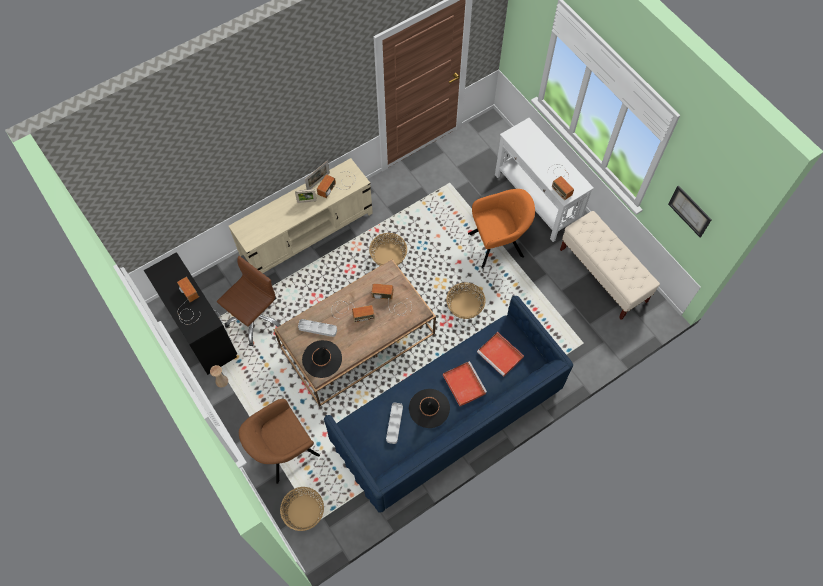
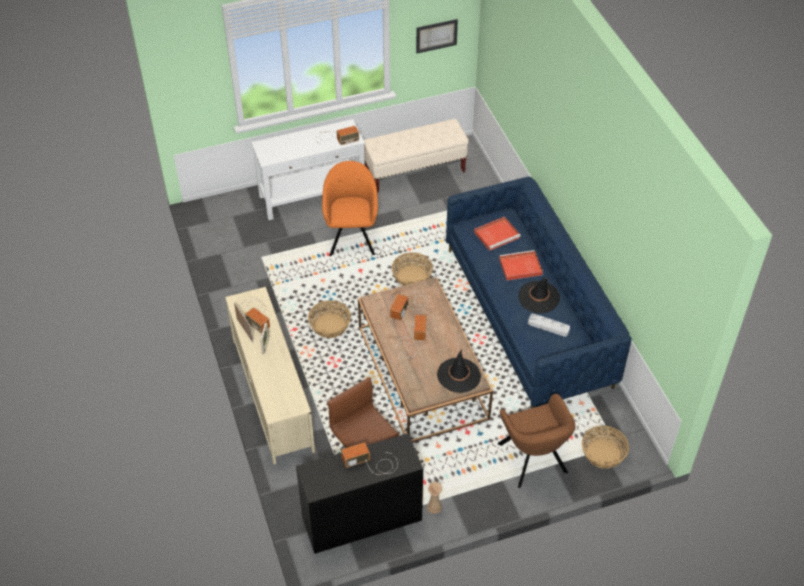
camera: 75 degrees left, 15 degrees down
grey tray [298,319,337,337] -> none

